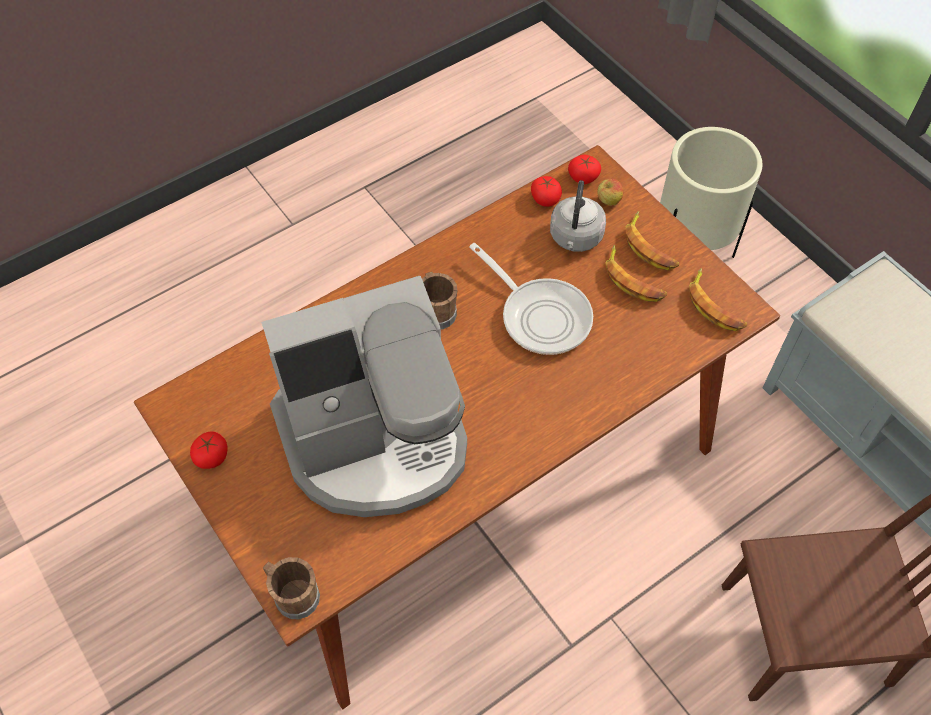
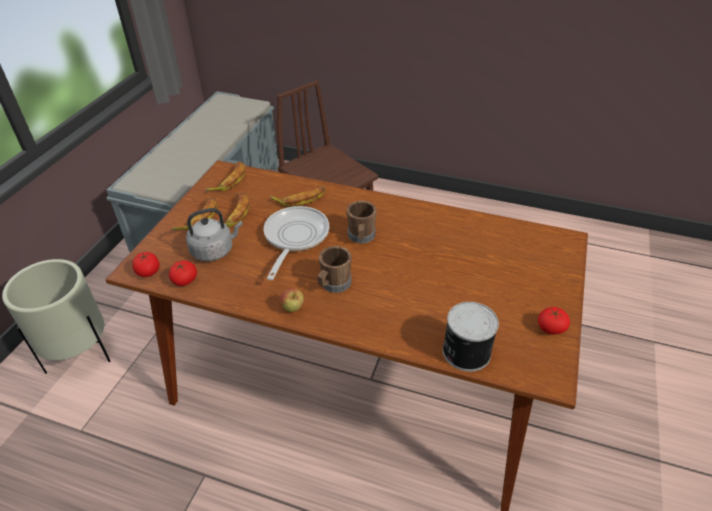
camera: 125 degrees left, 15 degrees down
coffee machine [261,276,467,517] -> none
brown mug [263,557,320,619] -> brown mug moved to [347,201,377,244]
apple [597,179,623,206] -> apple moved to [280,288,304,312]
none -> banana [270,186,325,207]
none -> can [443,302,499,372]

